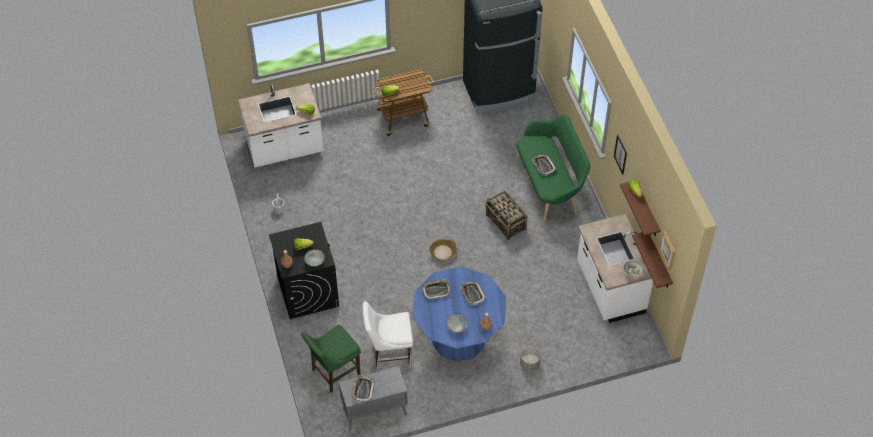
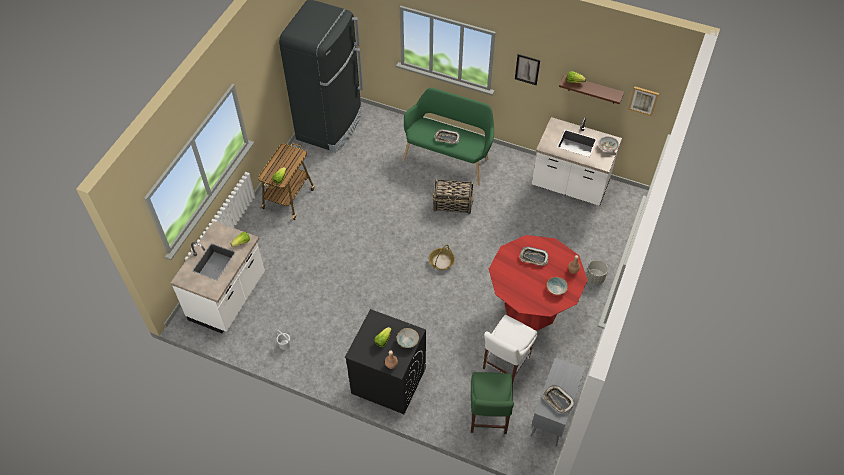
camera: 50 degrees left, 0 degrees up
blue dining table [412,266,506,362] -> red dining table [489,235,588,330]
tray [422,279,451,300] -> none
brown shelf [632,232,673,288] -> none

